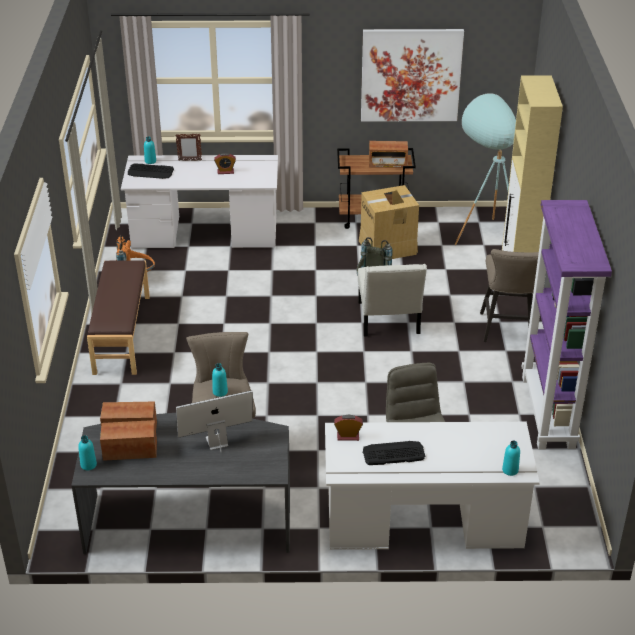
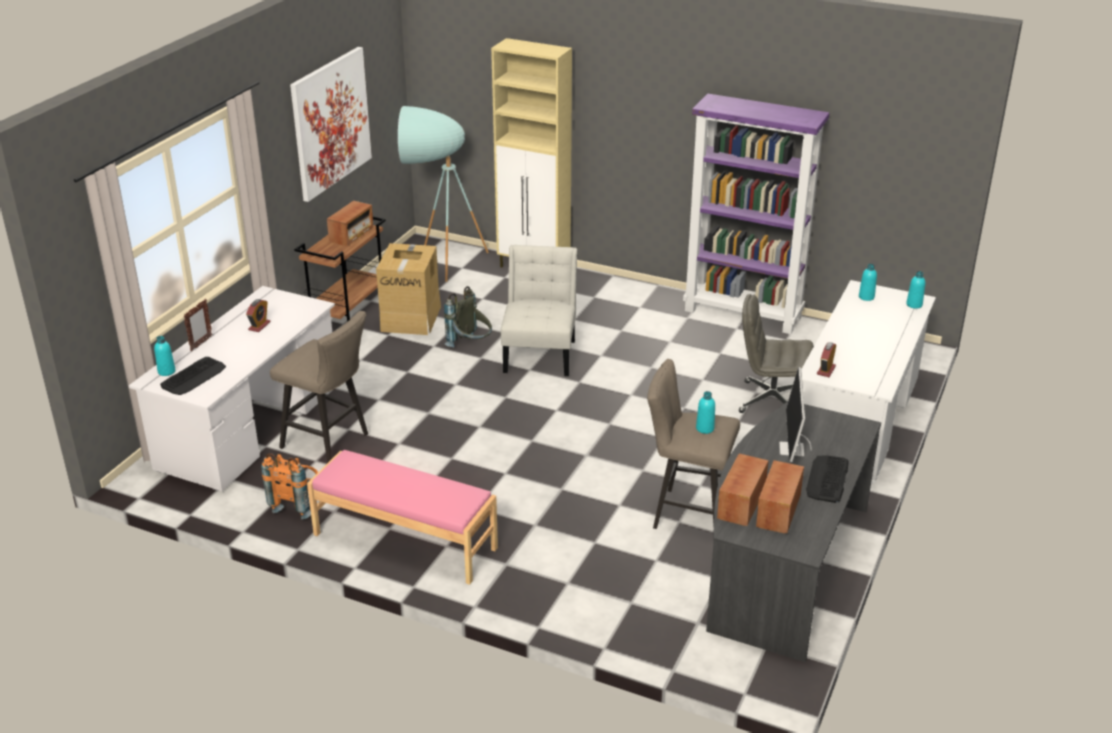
camera: 65 degrees left, 5 degrees down
turquoise bottle [78,435,97,470] -> turquoise bottle moved to [859,264,877,301]
brown bench [87,260,150,375] -> pink bench [307,450,498,585]
white chair [358,264,427,337] -> white chair turned 105 degrees counterclockwise [501,245,577,376]
keyboard [363,441,425,465] -> keyboard moved to [806,455,849,503]
beige stool [480,249,539,342] -> beige stool moved to [270,311,368,463]

